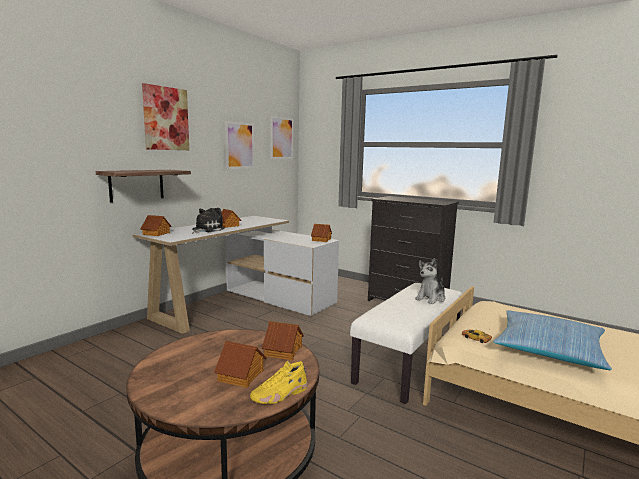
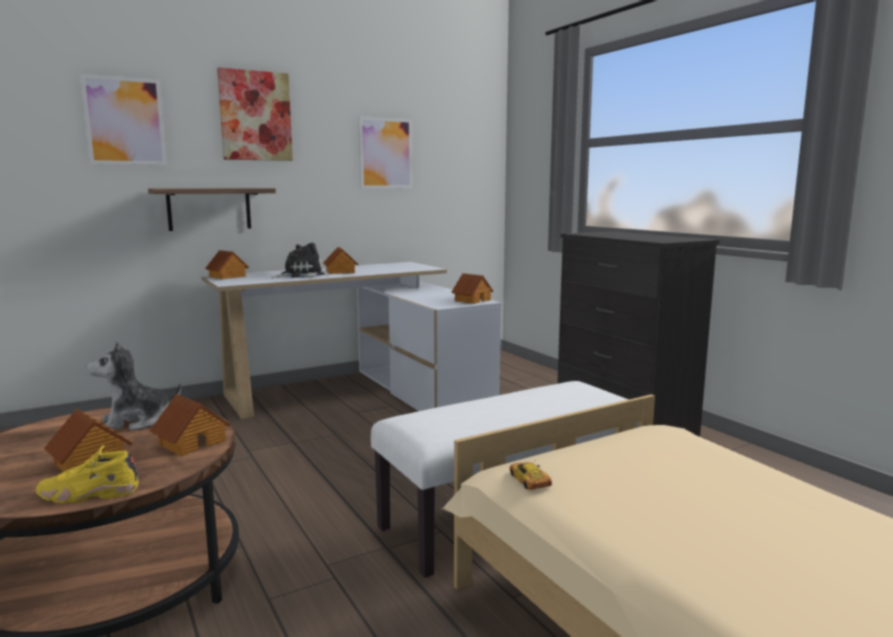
camera: 25 degrees right, 0 degrees up
picture [271,116,293,159] -> picture moved to [80,74,167,165]
plush toy [415,258,445,304] -> plush toy moved to [87,341,181,431]
pillow [493,310,612,370] -> none

